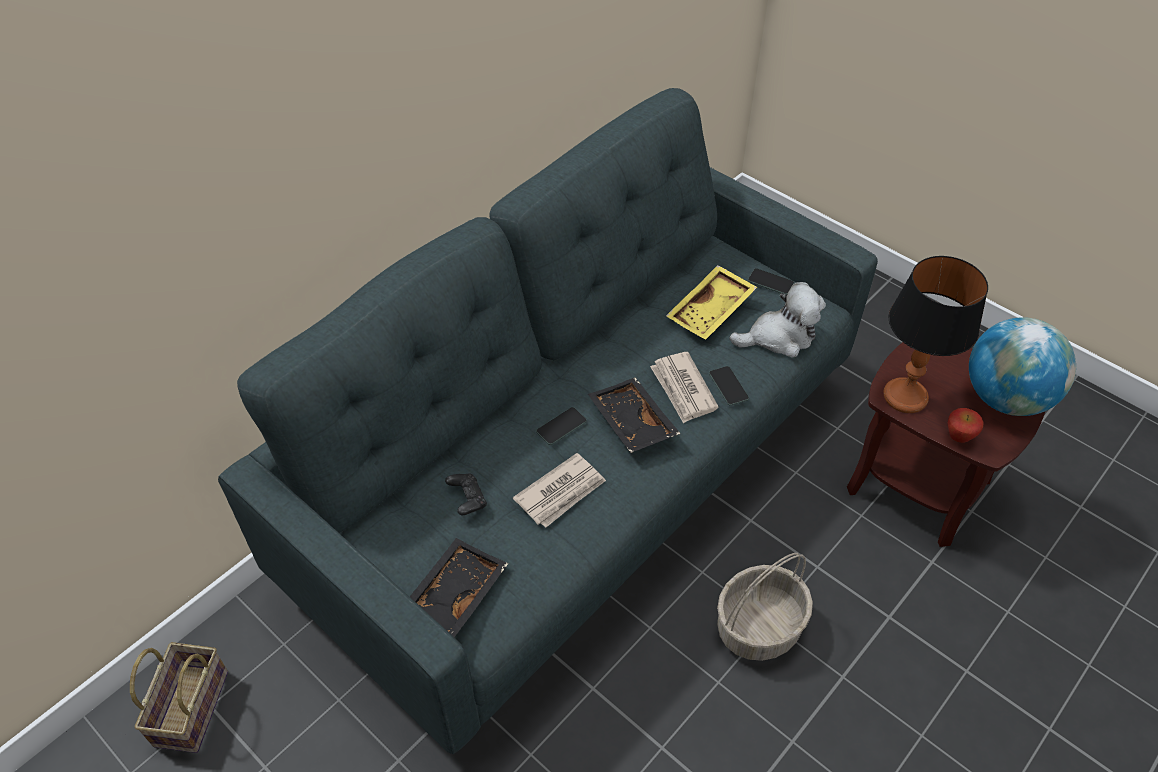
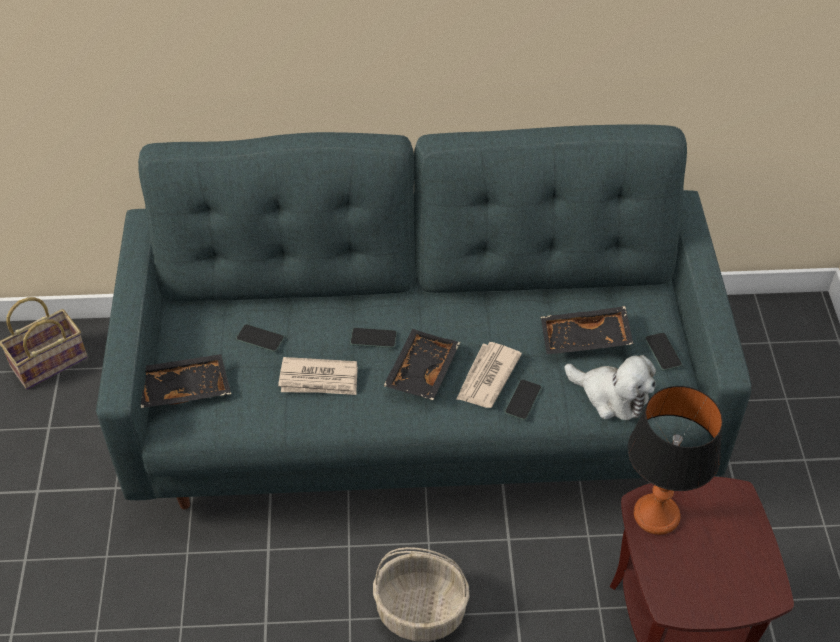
camera: 45 degrees right, 0 degrees up
black game controller [445,473,487,515] -> phone [236,324,284,352]
yellow tray [666,265,757,340] -> black tray [541,306,633,354]
apple [948,408,984,443] -> none
globe [969,317,1076,416] -> none

